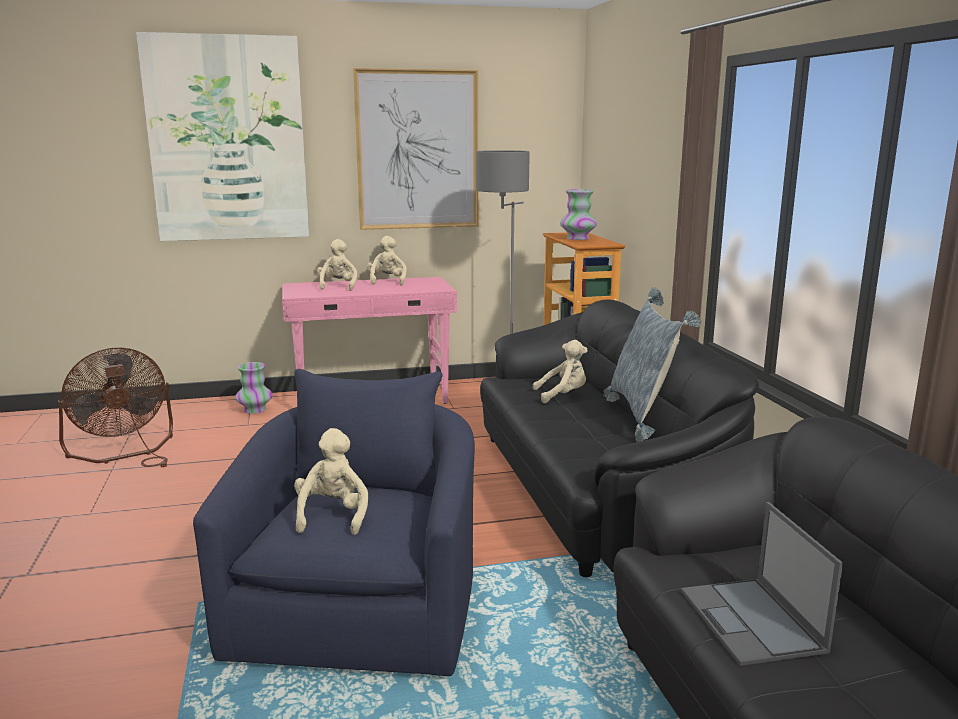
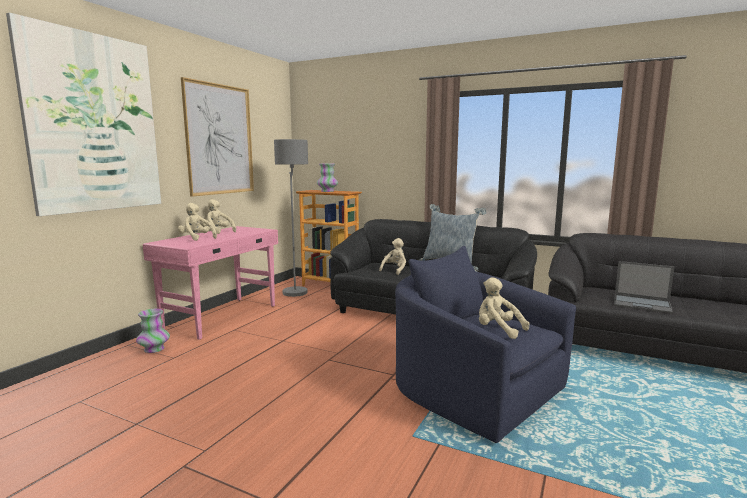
camera: 50 degrees left, 5 degrees down
brown fan [58,347,173,467] -> none

